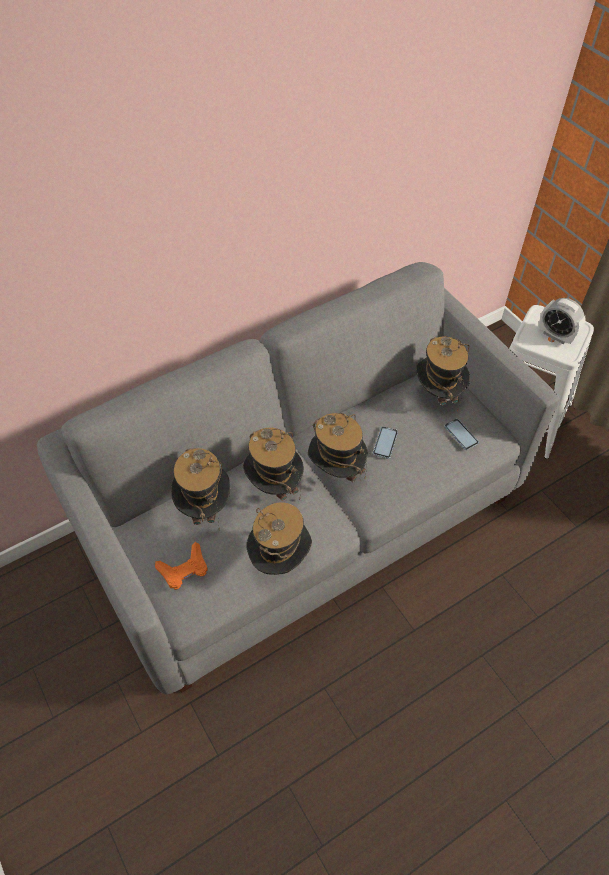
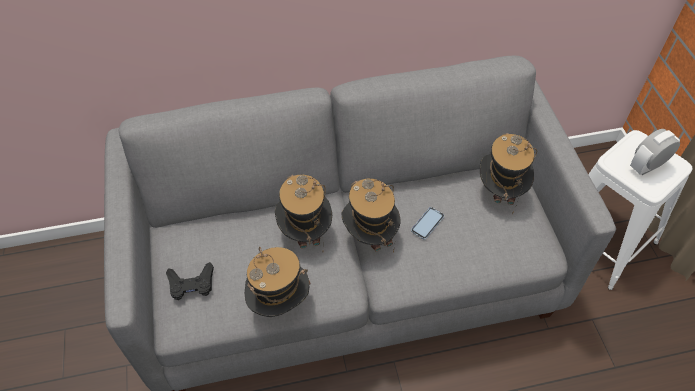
camera: 20 degrees right, 0 degrees up
orange game controller [155,542,208,590] -> black game controller [166,262,214,300]
hat [171,448,230,530] -> none
phone [444,419,479,450] -> none
alarm clock [539,298,586,344] -> alarm clock turned 90 degrees clockwise [630,129,680,175]

